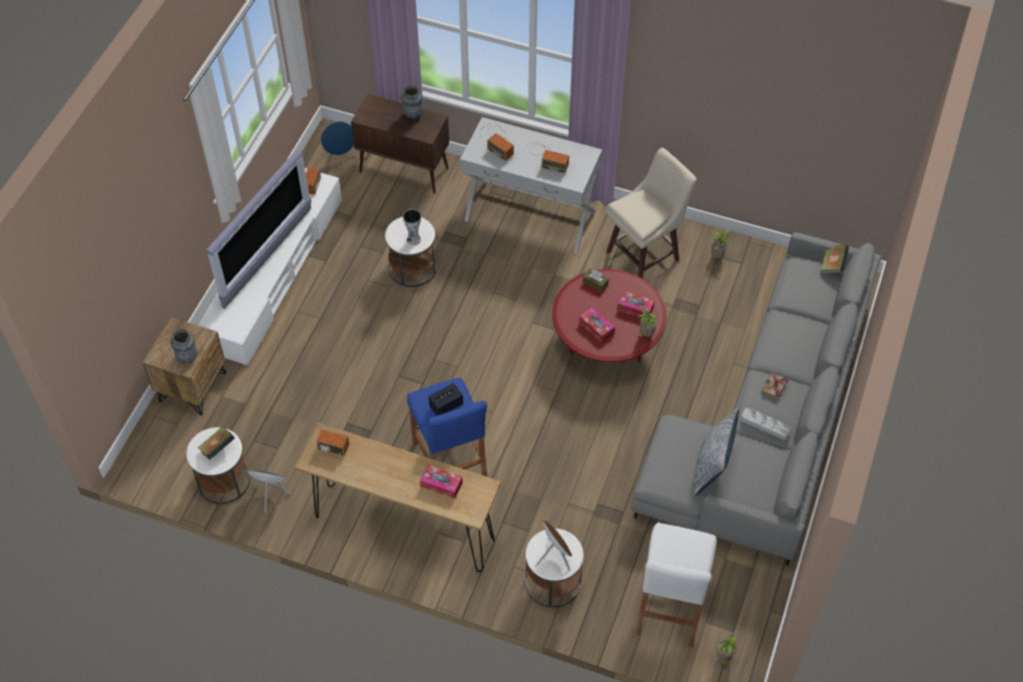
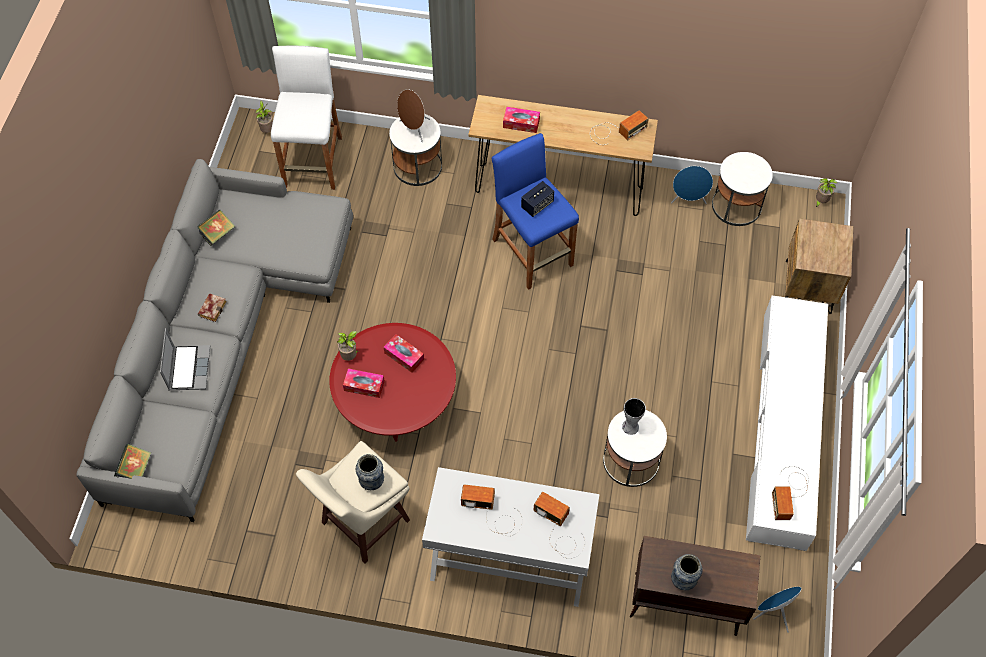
camera: 170 degrees right, 5 degrees up
vase [171,329,197,364] -> vase moved to [356,454,384,490]
book [198,426,235,460] -> book moved to [198,210,235,246]
television [207,149,312,309] -> none
radio [316,430,369,480] -> radio turned 45 degrees counterclockwise [590,110,649,145]
brown tissue box [583,269,609,292] -> none
pillow [693,408,739,497] -> none
potted plant [711,230,730,258] -> potted plant moved to [815,178,837,208]
grey tray [741,408,791,440] -> none
none -> laptop [160,328,210,390]

